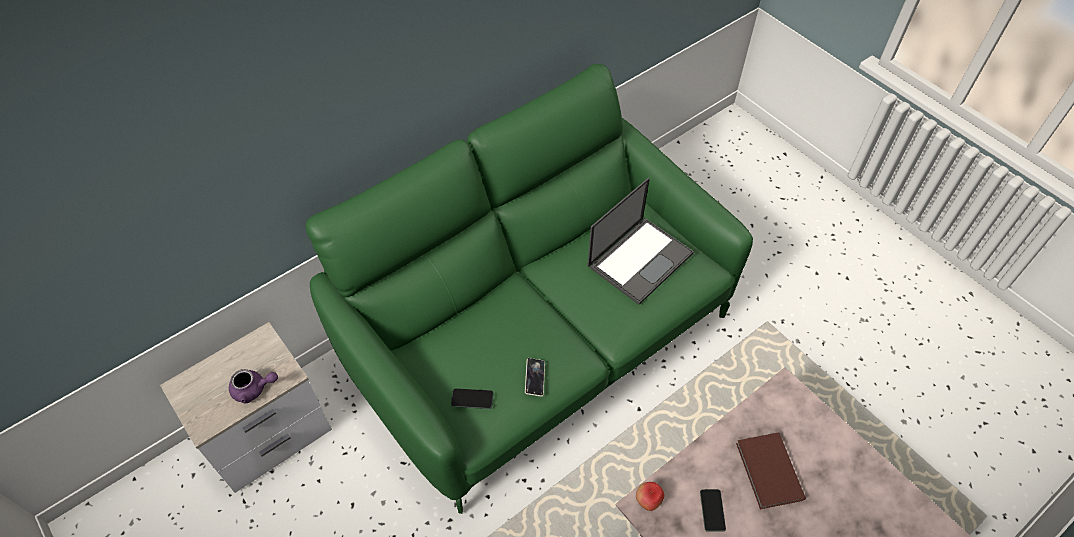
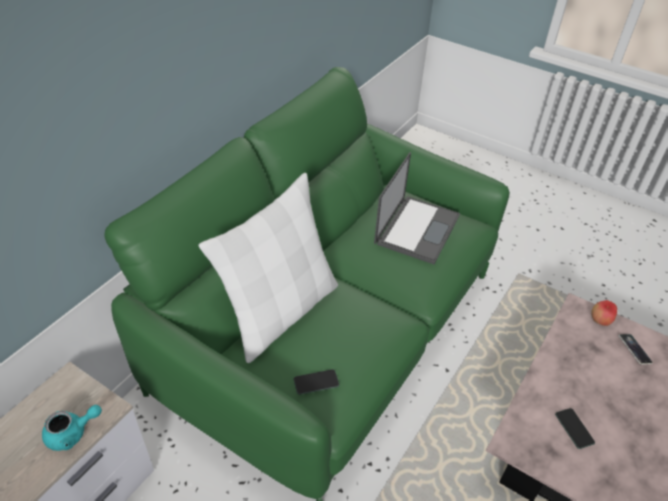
camera: 20 degrees left, 10 degrees down
purple teapot [229,369,278,404] -> turquoise teapot [42,405,102,451]
phone [525,358,545,397] -> phone moved to [618,334,653,365]
apple [636,482,664,511] -> apple moved to [591,300,617,326]
brown book [736,433,806,509] -> none
none -> white pillow [199,173,338,363]

